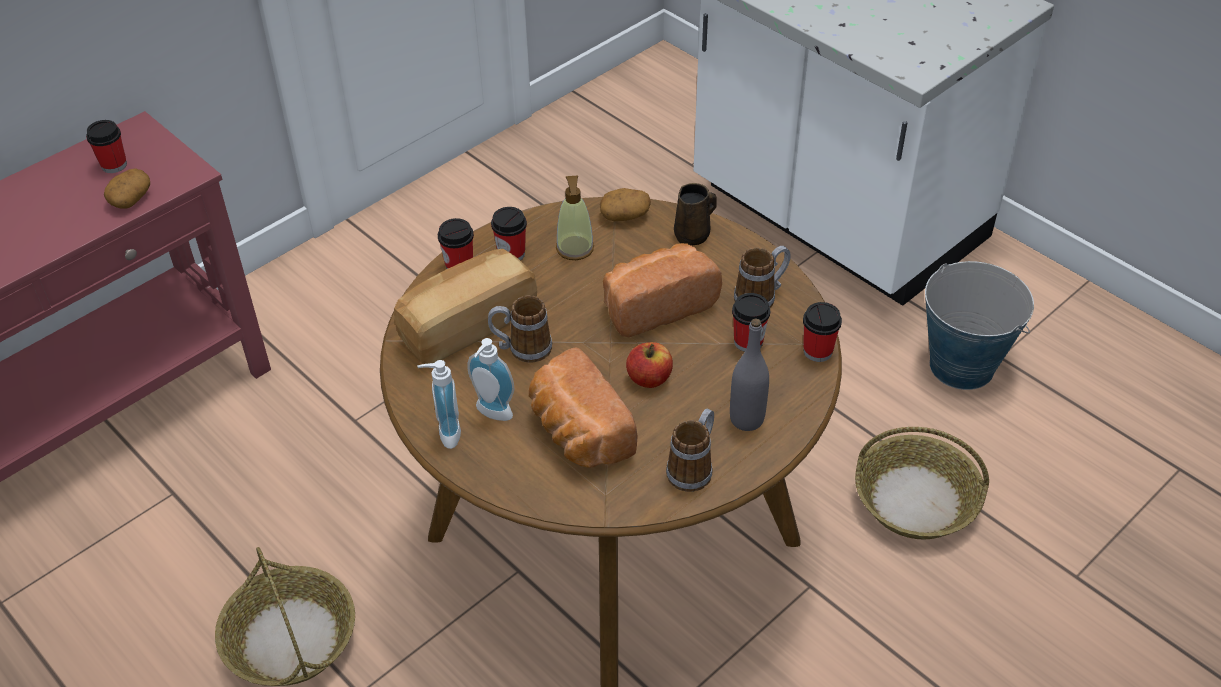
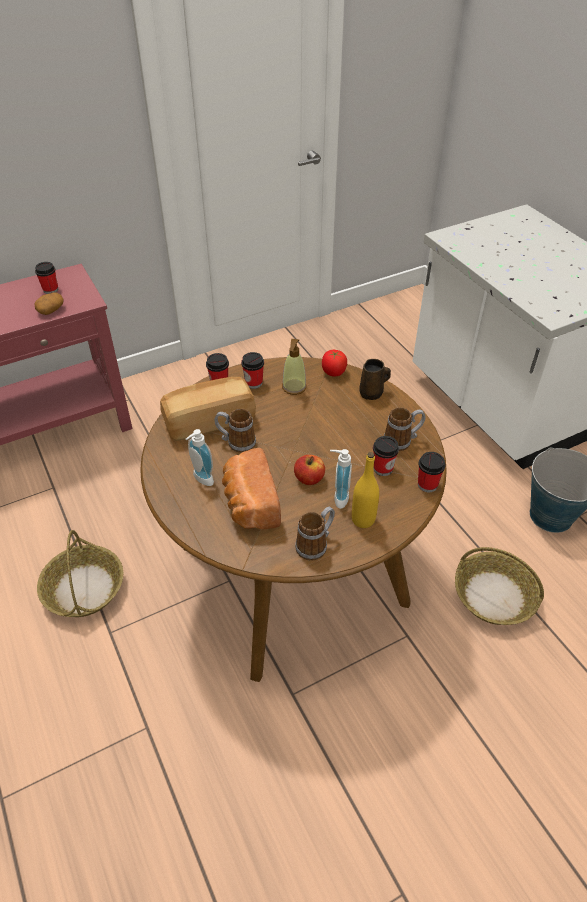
camera: 15 degrees right, 0 degrees up
soap dispenser [417,360,461,449] -> soap dispenser moved to [330,449,352,509]
potato [600,188,651,221] -> tomato [322,350,347,377]
bread [603,243,722,337] -> none
grey bottle [730,319,769,431] -> yellow bottle [352,452,379,528]

